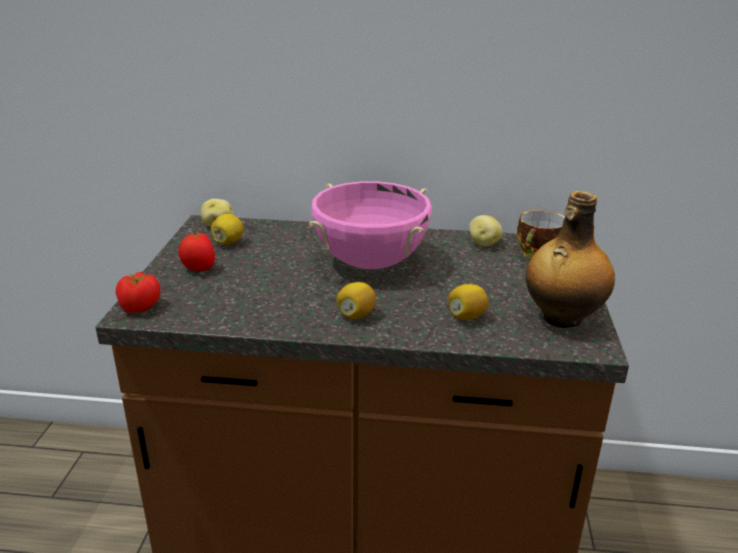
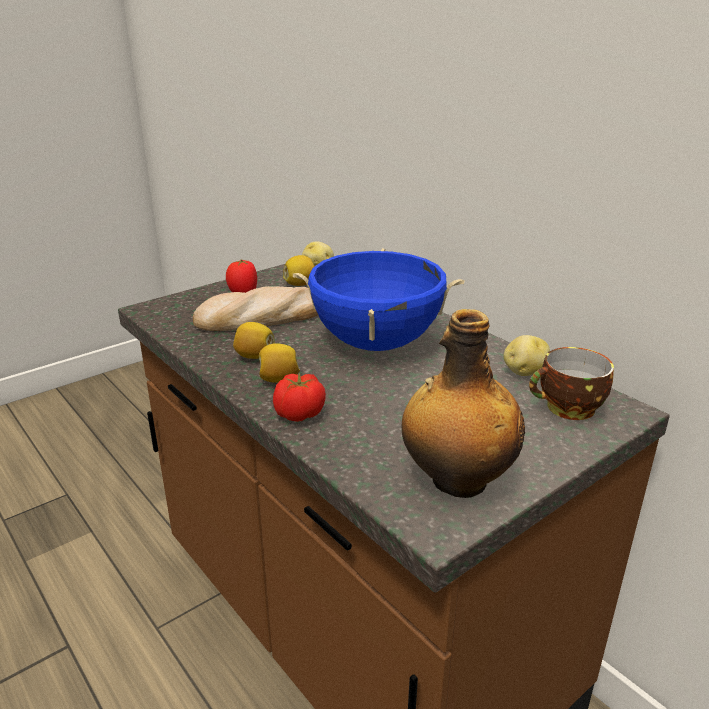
camera: 45 degrees right, 0 degrees up
tomato [116,271,160,313] -> tomato moved to [273,373,326,422]
pink cooking pot [308,181,432,269] -> blue cooking pot [292,248,465,351]
lemon [448,284,489,320] -> lemon moved to [233,322,274,359]
none -> bread [193,286,318,331]

